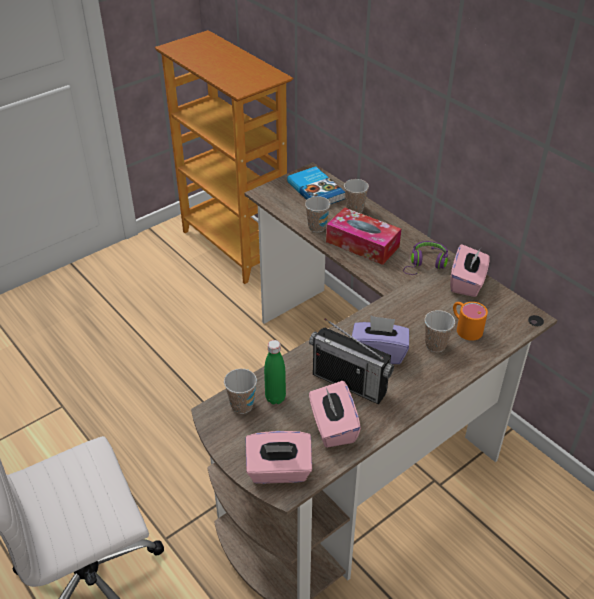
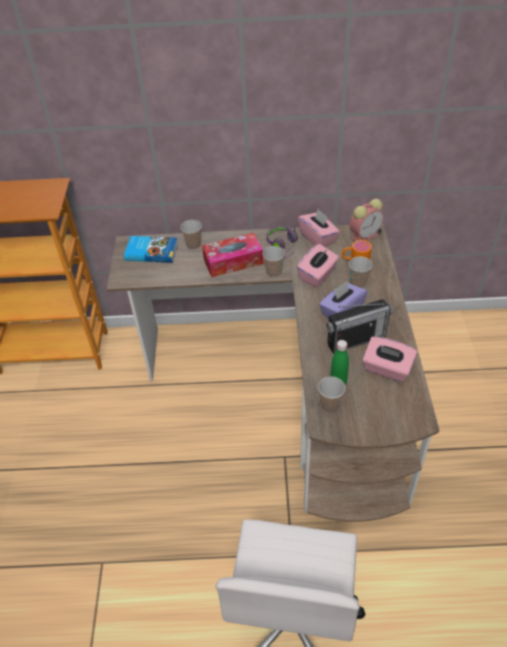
camera: 50 degrees left, 5 degrees up
pink tissue box [246,431,312,484] -> pink tissue box moved to [297,244,339,287]
cup [305,196,330,232] -> cup moved to [262,246,285,277]
none -> alarm clock [350,199,384,241]

